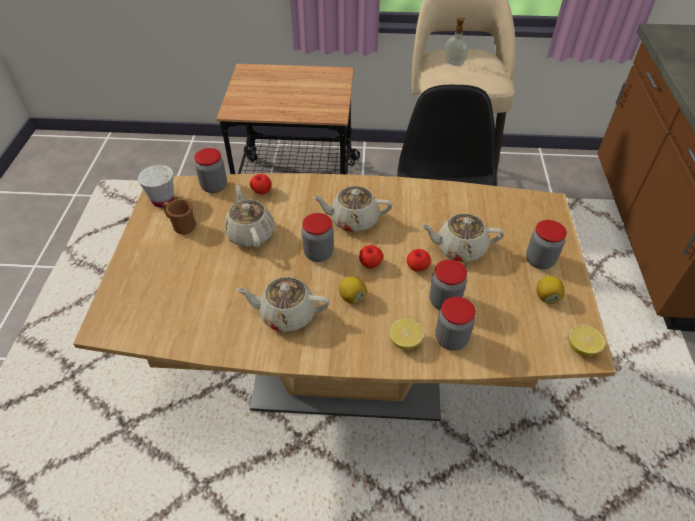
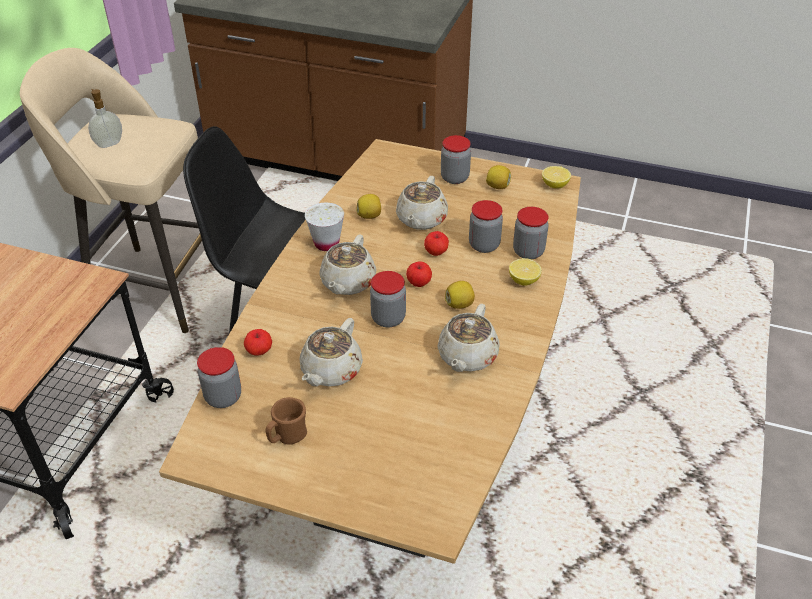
camera: 75 degrees left, 5 degrees down
white cup [137,165,174,207] -> white cup moved to [305,203,344,251]
beige teapot [224,185,275,248] -> beige teapot turned 60 degrees counterclockwise [300,318,363,387]
none -> lemon [356,194,381,219]

